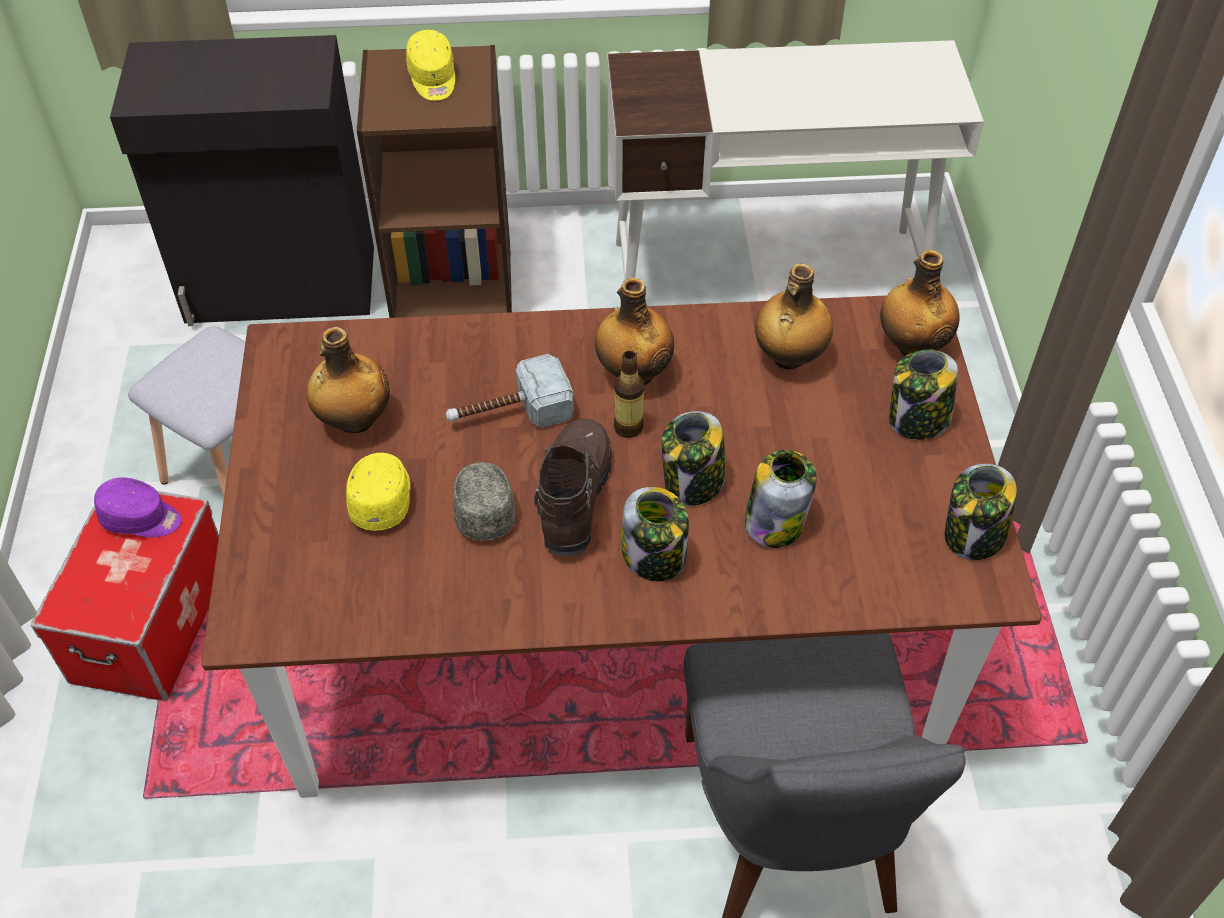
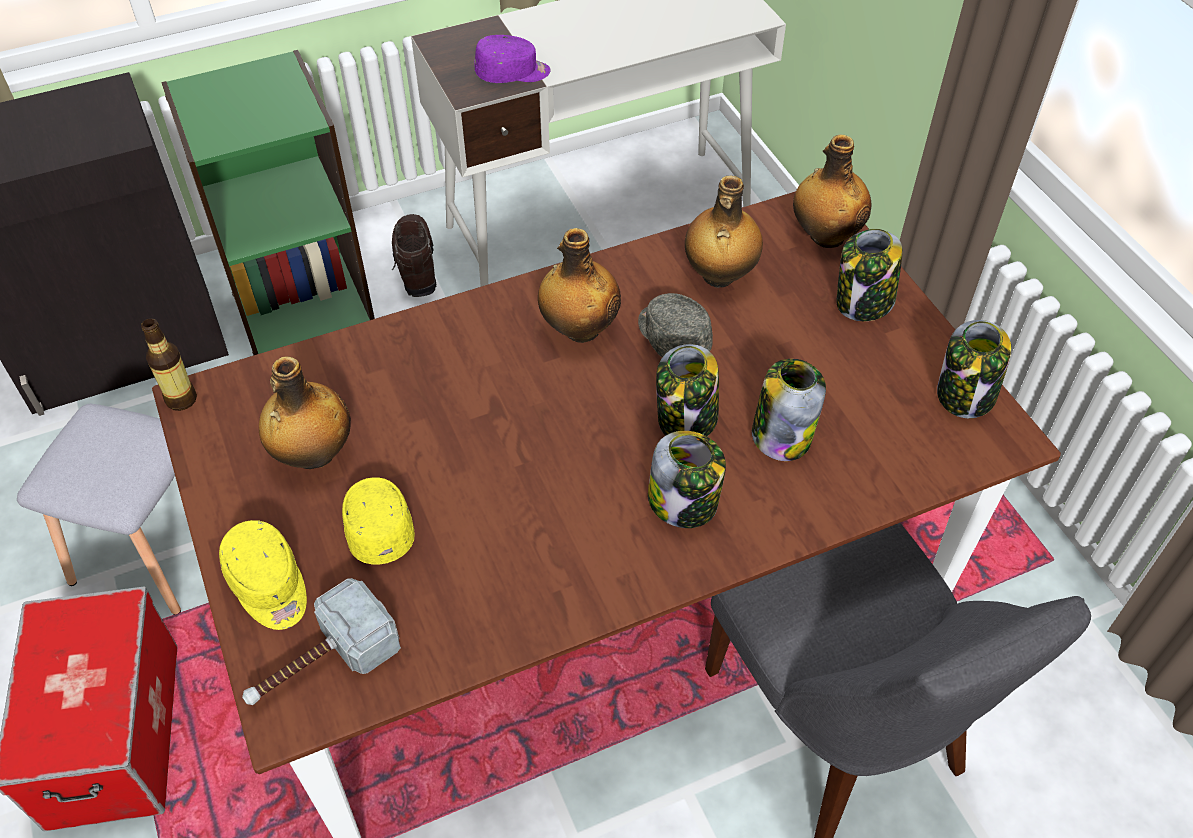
camera: 20 degrees left, 0 degrees up
purple cap [94,477,181,538] -> purple cap moved to [474,35,551,83]
brown bookcase [357,45,512,318] -> green bookcase [161,50,375,356]
yellow cap [406,30,455,101] -> yellow cap moved to [219,520,307,630]
hammer [446,354,574,428] -> hammer moved to [242,578,401,705]
grey cap [453,462,516,541] -> grey cap moved to [638,293,713,357]
brown boot [533,419,612,556] -> brown boot moved to [392,214,436,297]
bottle [614,351,644,438] -> bottle moved to [141,318,197,411]

